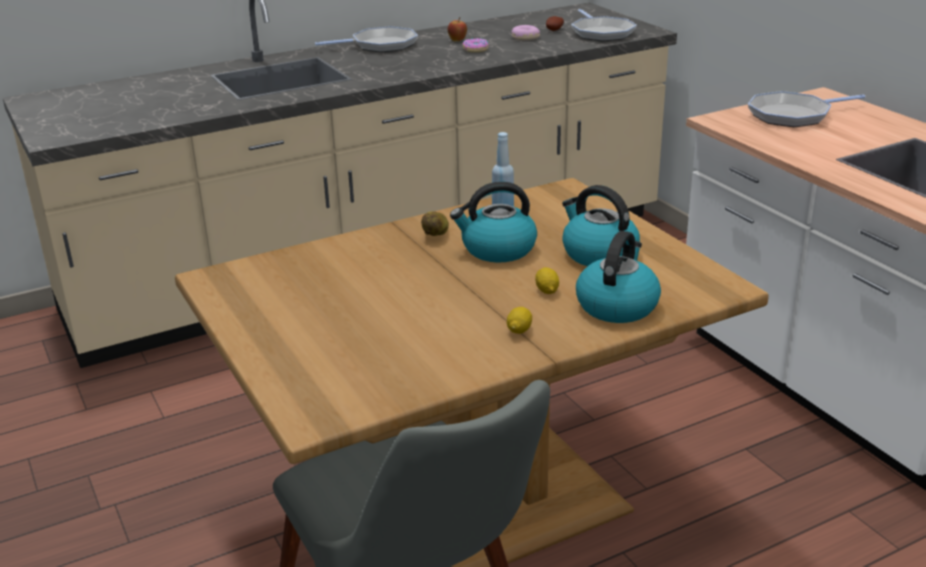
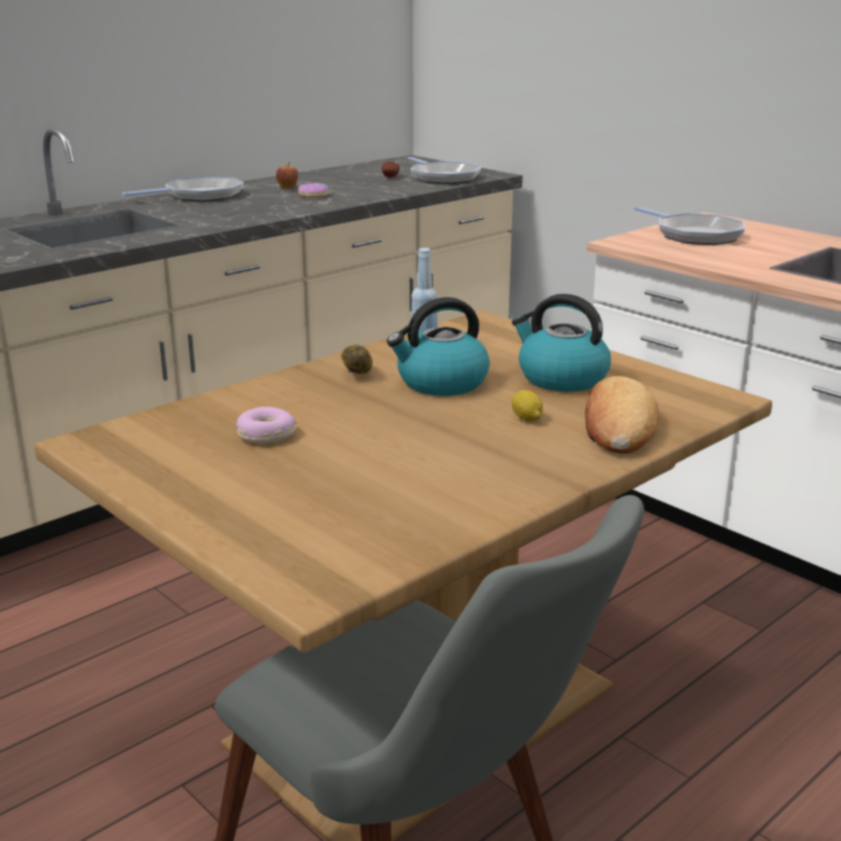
camera: 15 degrees left, 5 degrees down
lemon [507,307,532,334] -> none
donut [511,25,540,40] -> donut moved to [236,407,296,444]
kettle [576,231,661,323] -> bread [585,376,659,453]
frying pan [748,91,865,127] -> frying pan turned 90 degrees counterclockwise [634,206,745,245]

